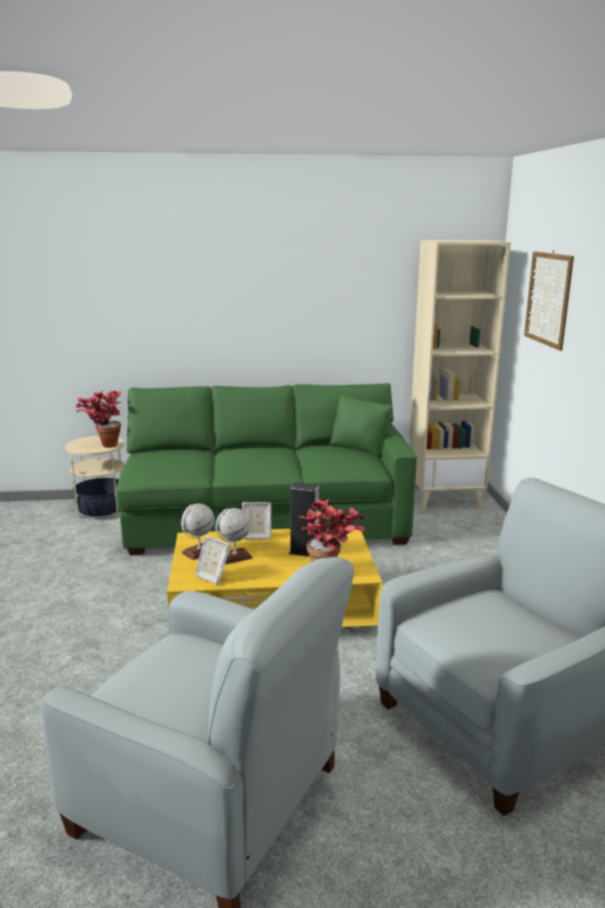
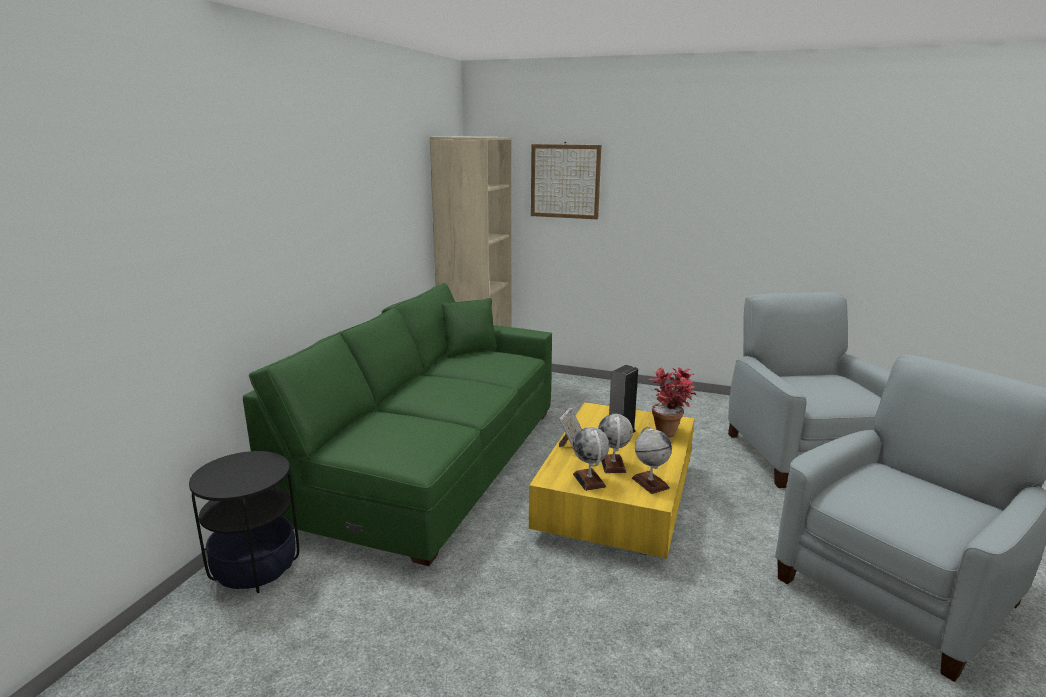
camera: 65 degrees left, 0 degrees up
beige side table [65,436,125,518] -> black side table [189,451,299,593]
potted plant [76,391,121,448] -> none
picture frame [195,536,231,584] -> globe [632,426,672,494]

